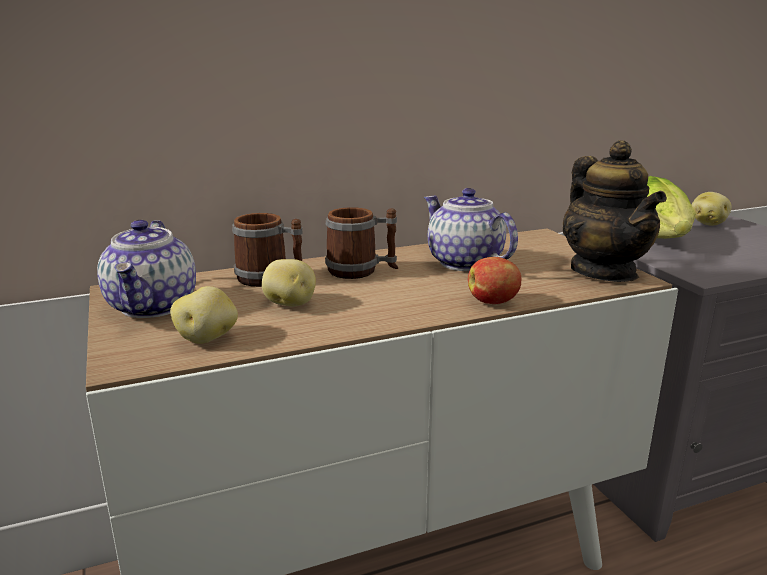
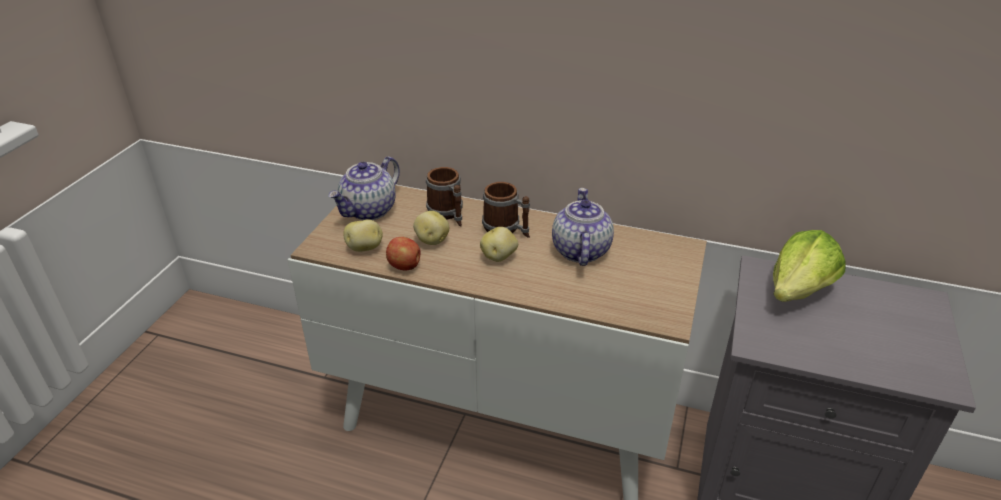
camera: 40 degrees right, 15 degrees up
apple [468,257,521,304] -> apple moved to [386,237,421,270]
teapot [562,140,667,282] -> none
potato [692,192,732,226] -> potato moved to [480,227,518,262]

